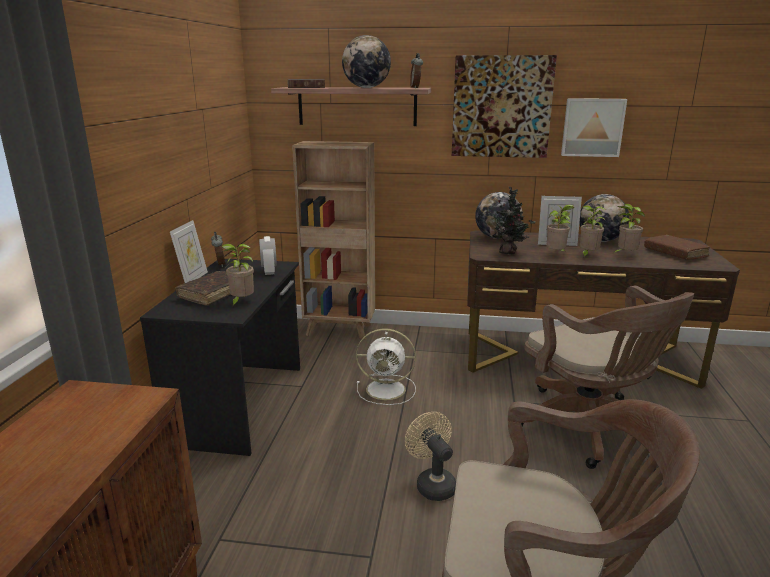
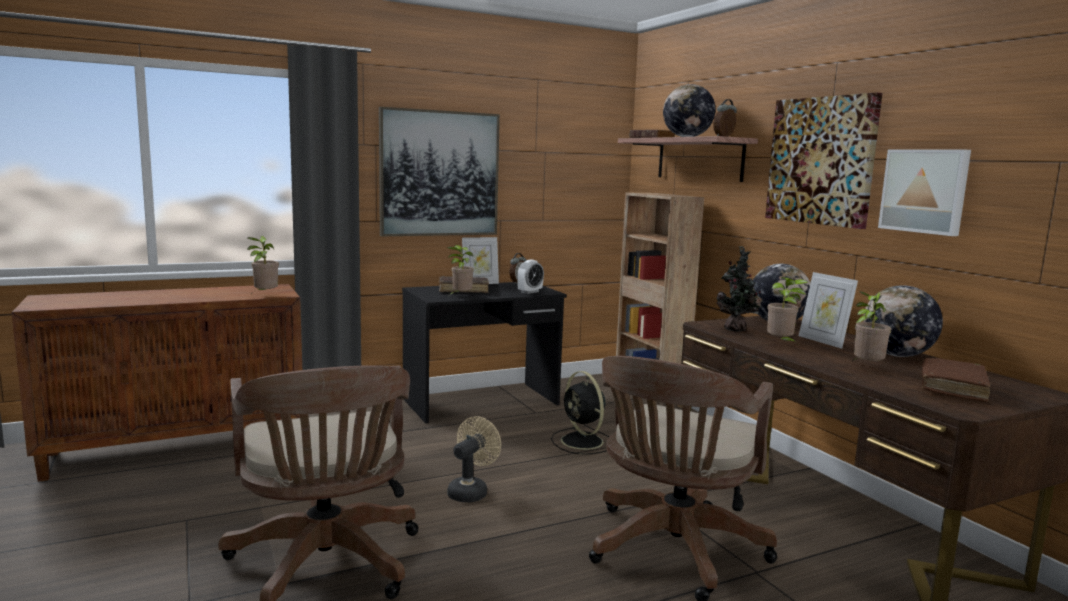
camera: 55 degrees right, 10 degrees down
white fan [356,328,416,405] -> black fan [551,371,609,454]
potted plant [580,205,606,258] -> potted plant moved to [247,236,279,293]
none -> picture [379,107,500,236]

